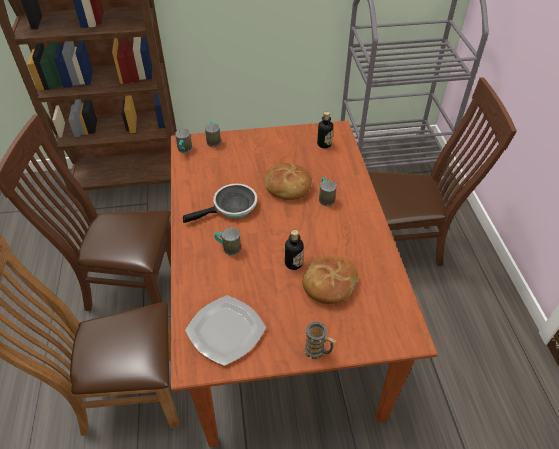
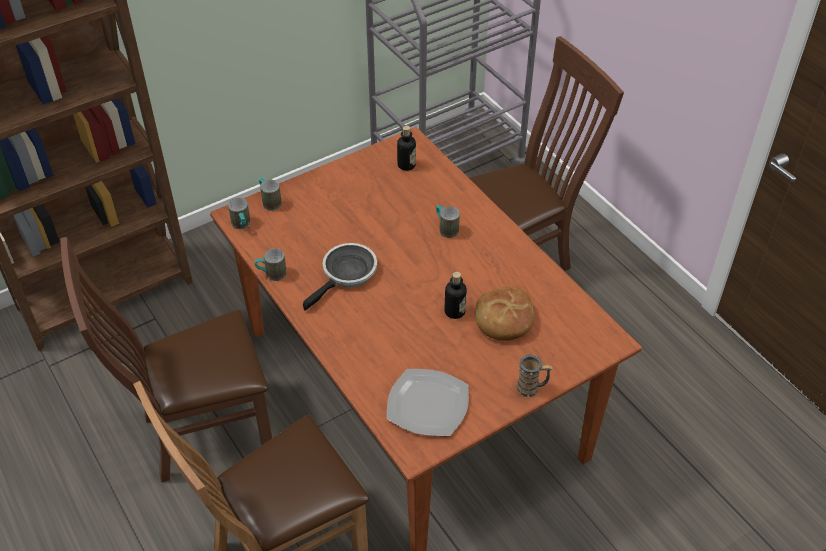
camera: 25 degrees left, 0 degrees up
mug [214,227,241,256] -> mug moved to [254,248,287,281]
bread [265,163,312,200] -> none

